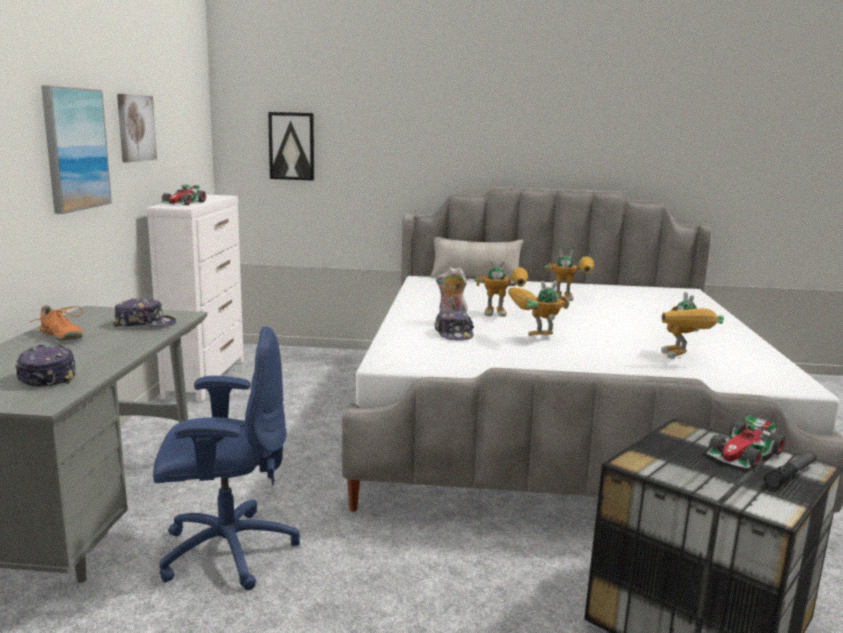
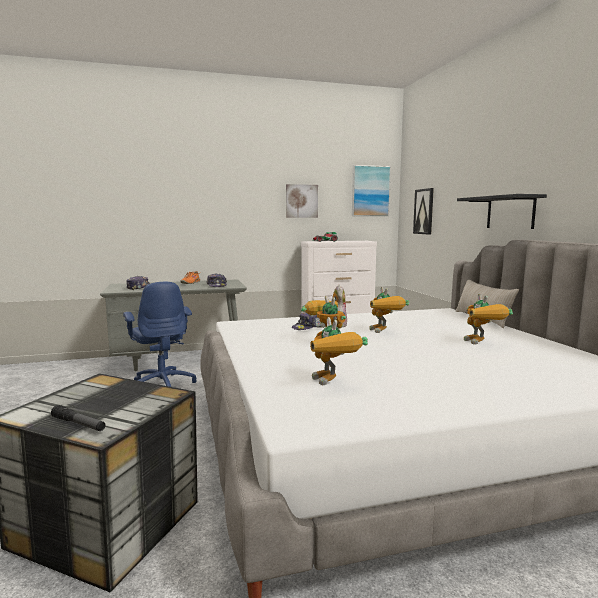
camera: 70 degrees right, 5 degrees down
picture [41,85,112,214] -> picture moved to [352,165,391,216]
toy robot [661,292,724,359] -> toy robot turned 90 degrees counterclockwise [310,317,368,385]
toy car [707,415,786,468] -> none
none -> black shelf [457,194,547,229]

